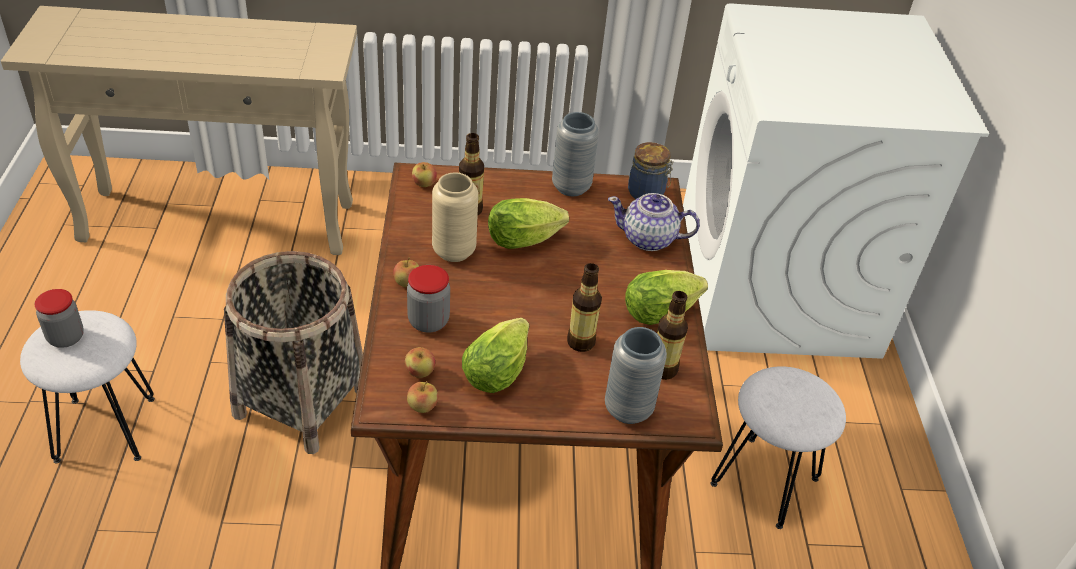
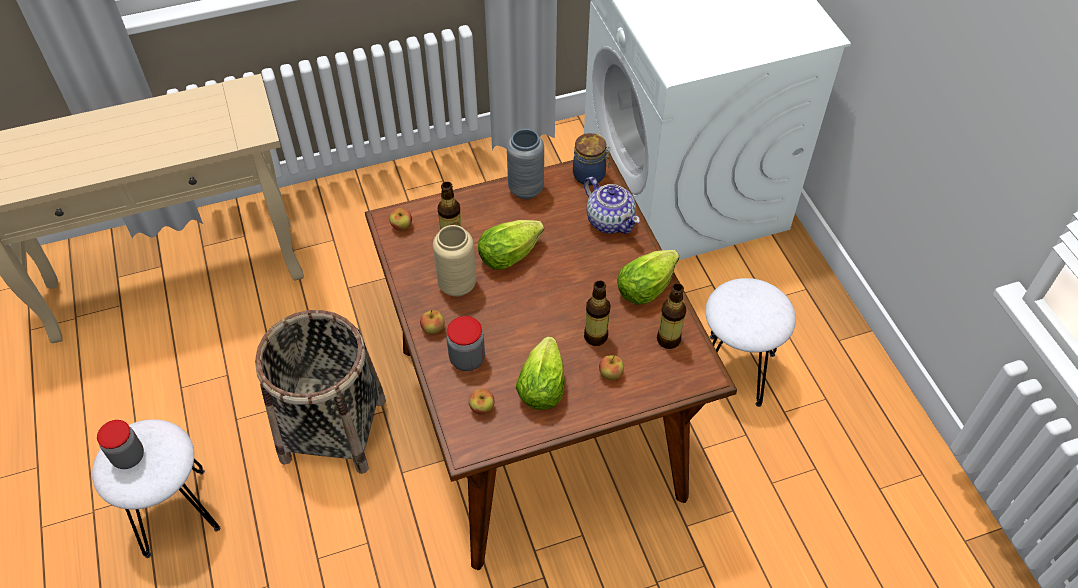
camera: 15 degrees left, 10 degrees up
apple [407,381,438,413] -> apple moved to [599,355,624,380]
grey vase [605,327,667,424] -> none
teapot [608,193,700,251] -> teapot turned 120 degrees counterclockwise [584,177,640,234]

